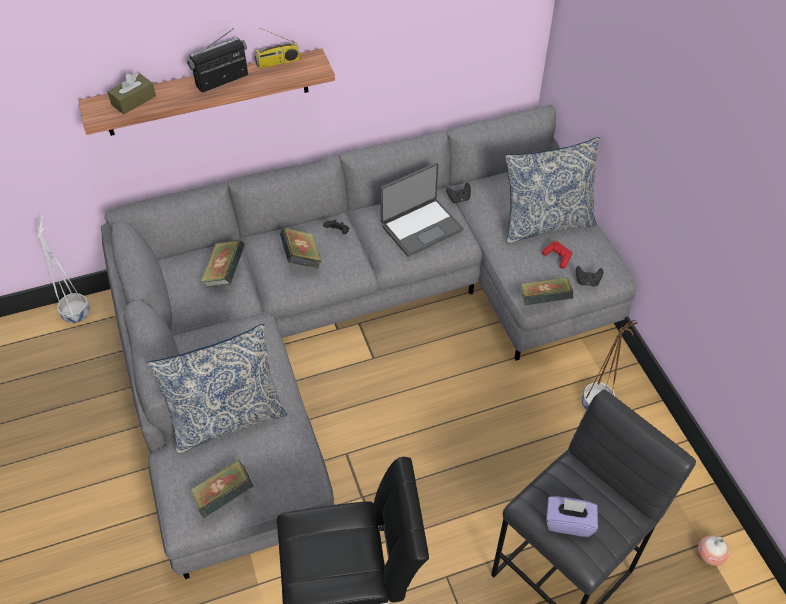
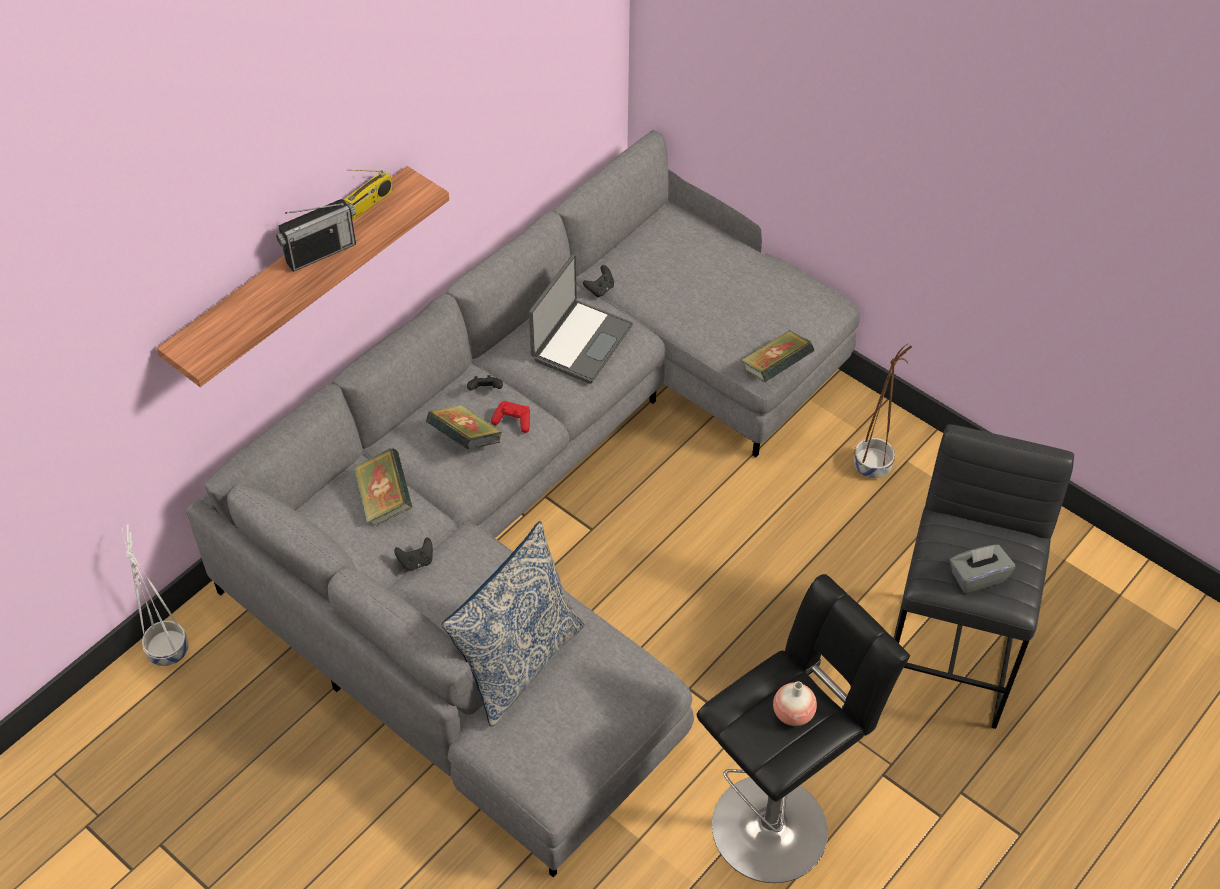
camera: 30 degrees left, 0 degrees up
brown tissue box [107,72,156,114] -> none
radio [187,28,248,92] -> radio turned 150 degrees counterclockwise [276,199,356,272]
book [190,460,254,518] -> none
pillow [505,137,600,244] -> none
red game controller [542,241,572,269] -> red game controller moved to [491,401,530,433]
purple tissue box [546,496,598,537] -> grey tissue box [949,544,1015,593]
black game controller [576,266,603,287] -> black game controller moved to [394,538,433,571]
vase [698,535,729,566] -> vase moved to [773,681,817,726]

